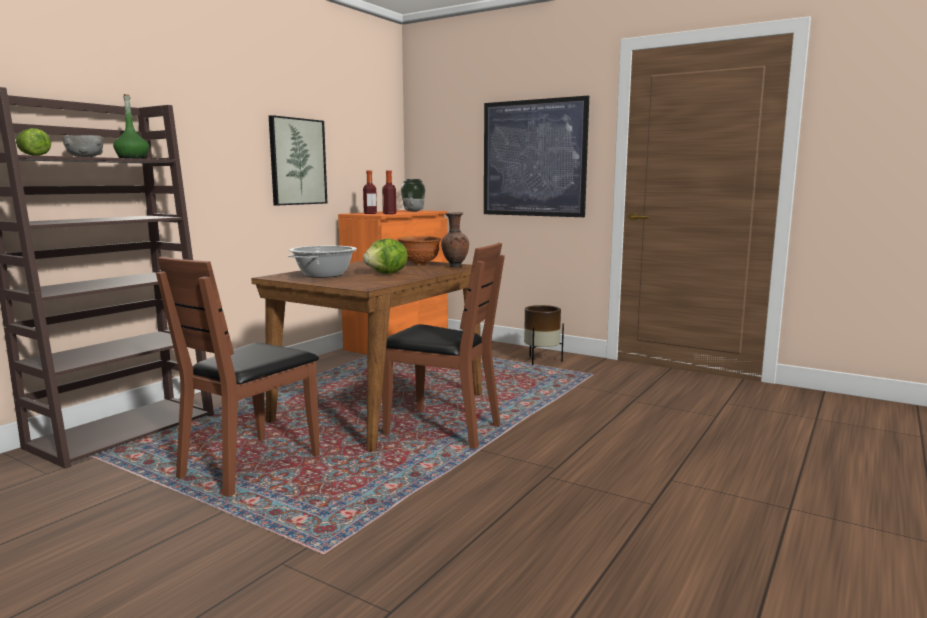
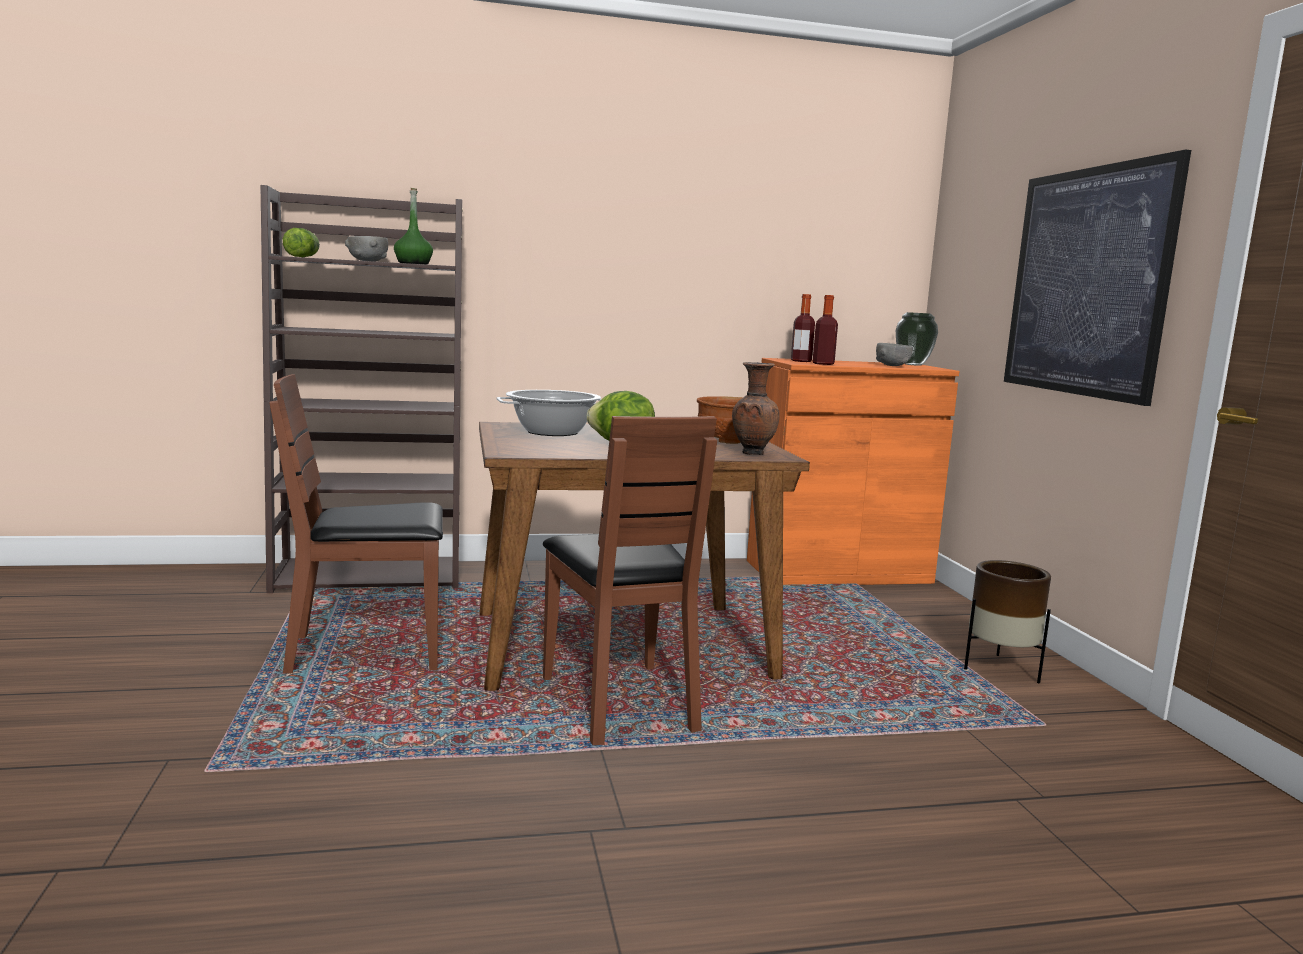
camera: 45 degrees right, 0 degrees up
picture [269,115,327,205] -> none

